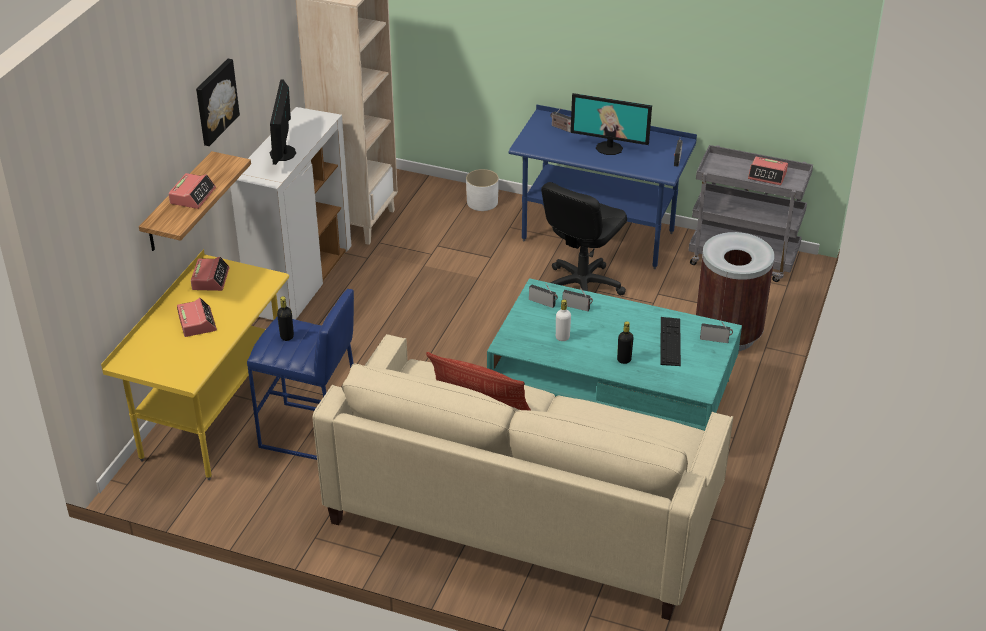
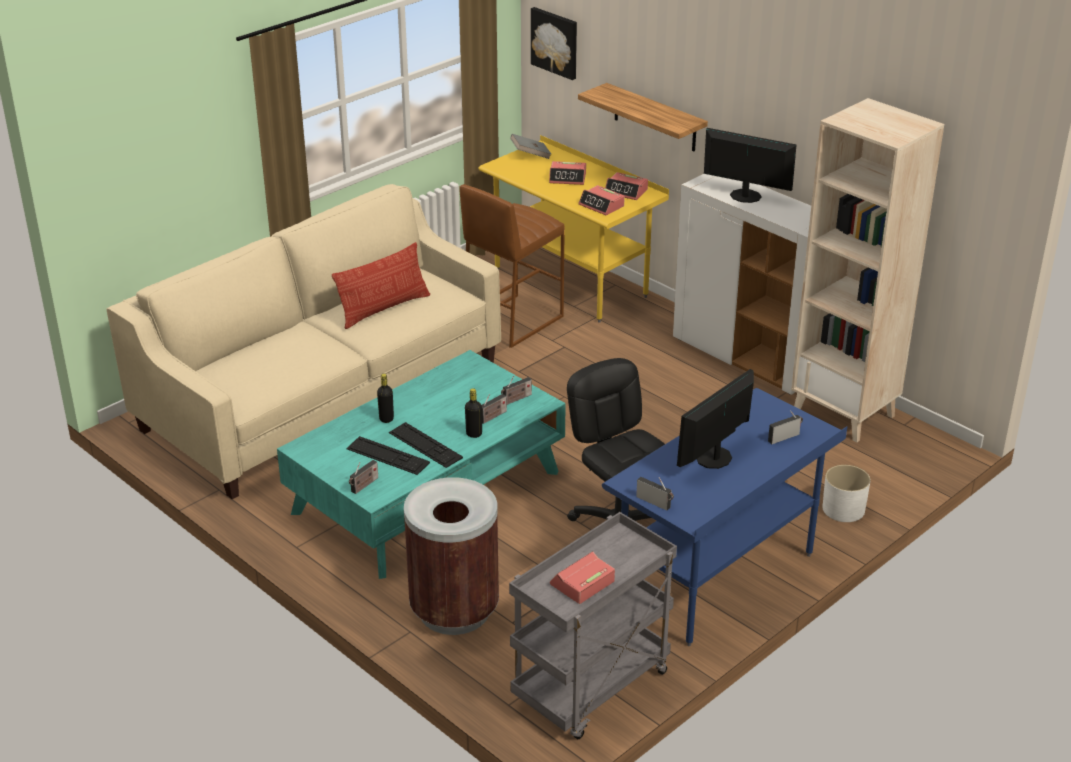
camera: 115 degrees right, 5 degrees down
alarm clock [168,173,216,209] -> alarm clock moved to [578,185,625,215]
picture [196,59,240,146] -> picture moved to [531,7,577,80]
blue stool [247,289,354,460] -> brown stool [459,184,565,348]
black bottle [277,296,294,341] -> black bottle moved to [465,388,482,438]
white bottle [556,299,571,341] -> none
none -> keyboard [389,422,463,468]
none -> grey book [510,134,551,159]

